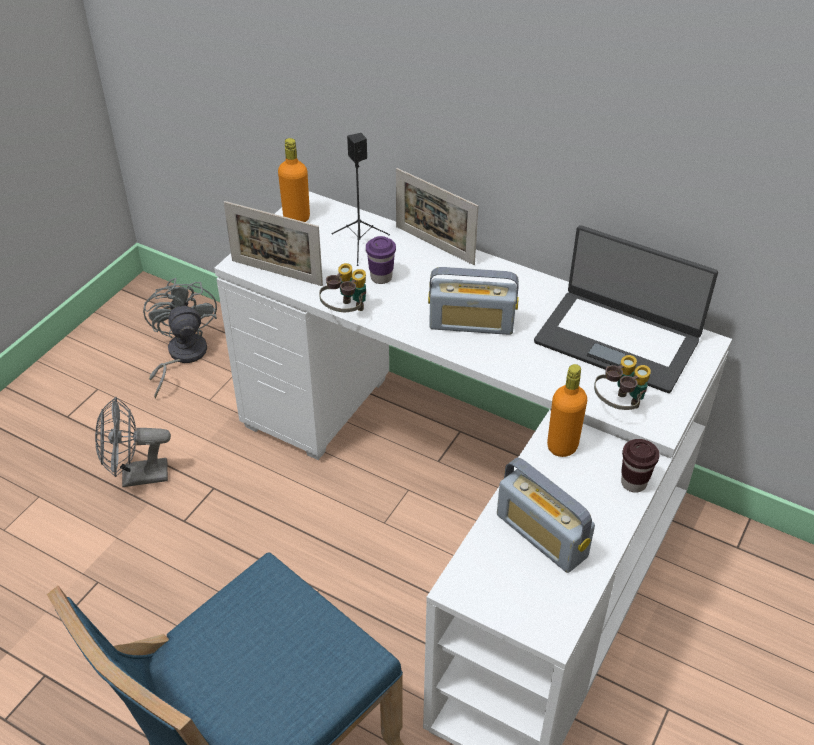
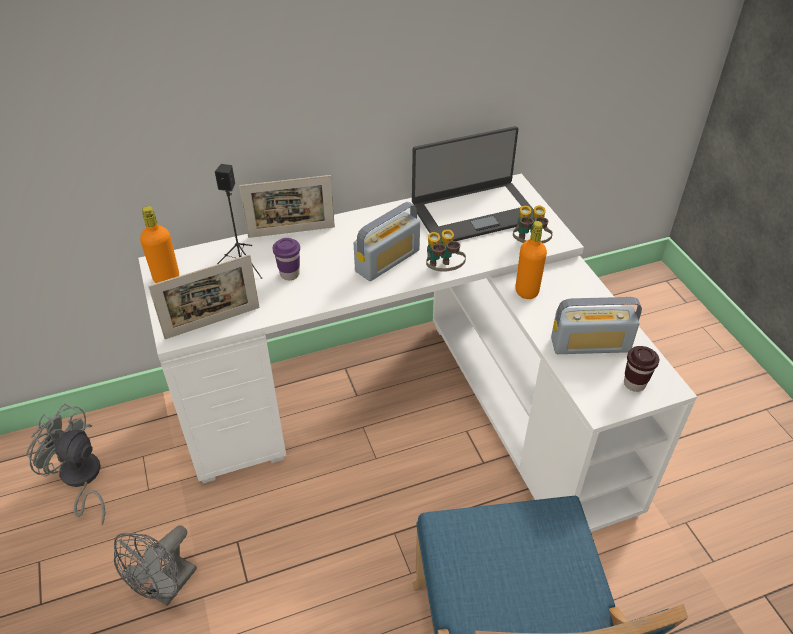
camera: 50 degrees left, 0 degrees up
binoculars [319,263,366,312] -> binoculars moved to [426,229,466,272]
brown cup [621,439,659,492] -> brown cup moved to [624,346,659,392]

